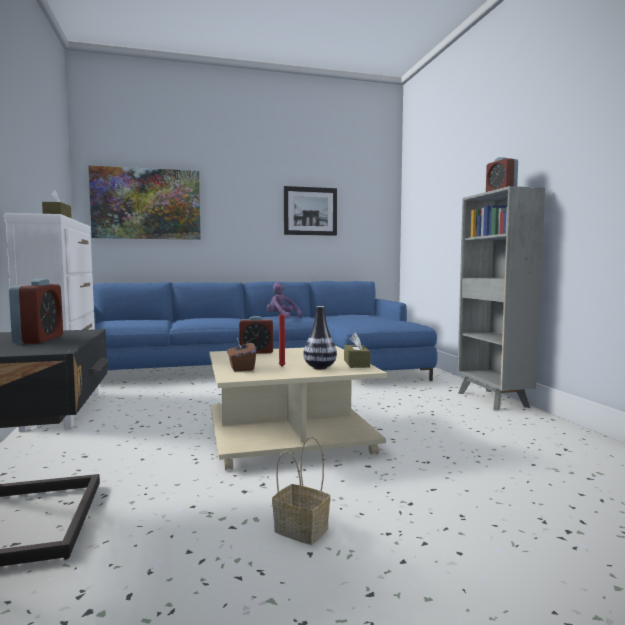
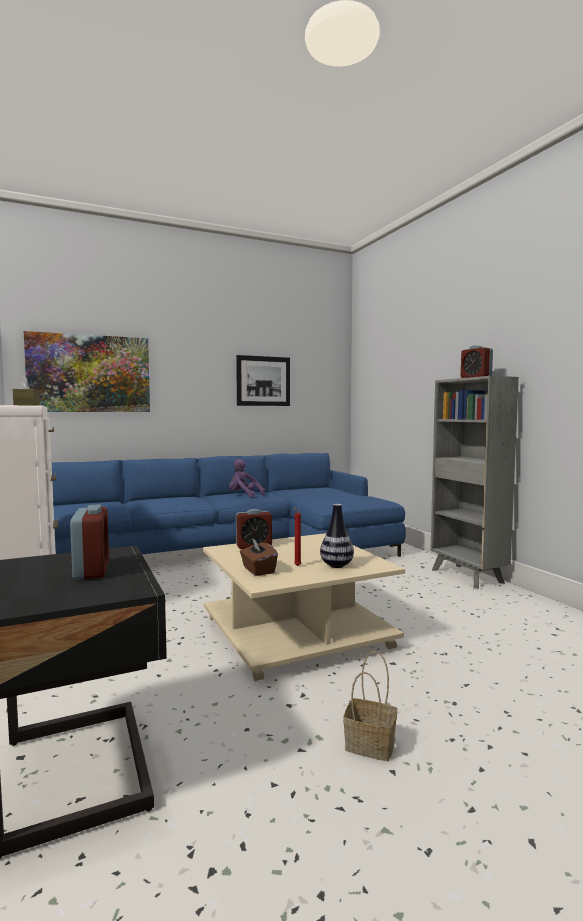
camera: 10 degrees left, 0 degrees up
brown tissue box [344,332,371,368] -> none

